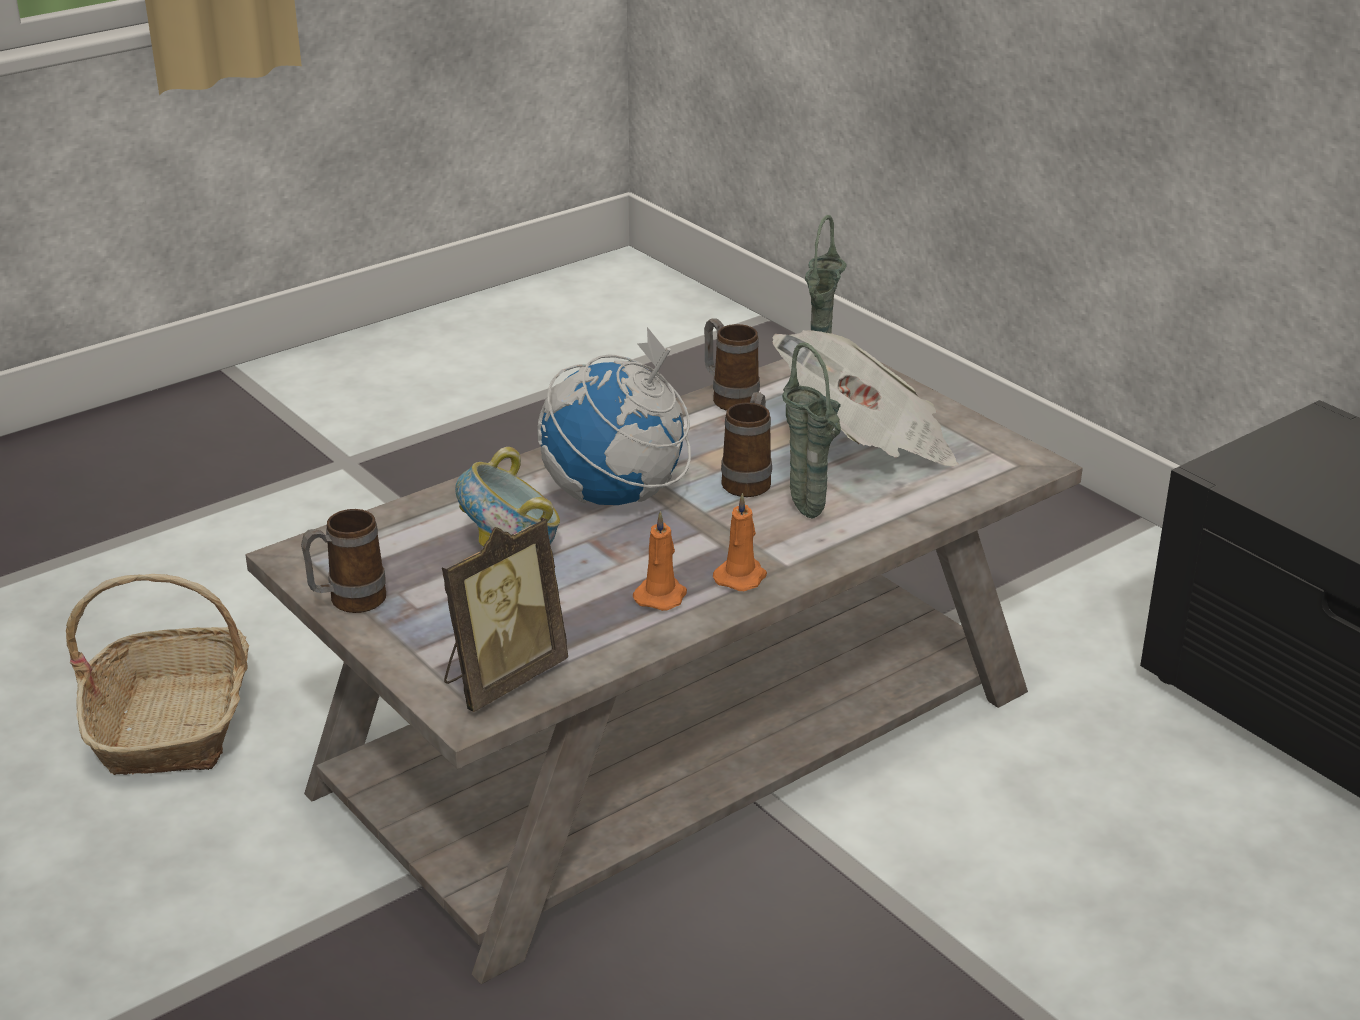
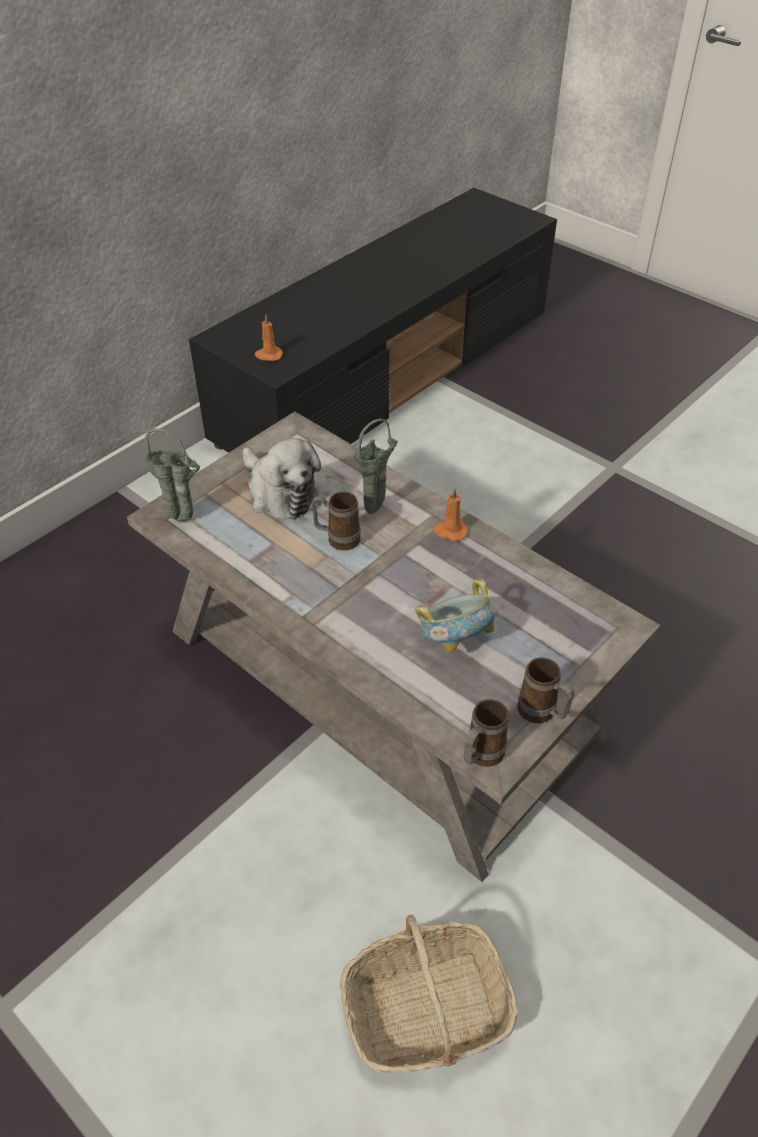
camera: 100 degrees left, 15 degrees up
picture frame [442,517,568,712] -> none
globe [538,327,691,505] -> none
orange candle [633,511,687,611] -> orange candle moved to [255,315,283,361]
mug [704,318,760,411] -> mug moved to [464,699,509,767]
newspaper [772,330,958,466] -> plush toy [243,438,321,520]

